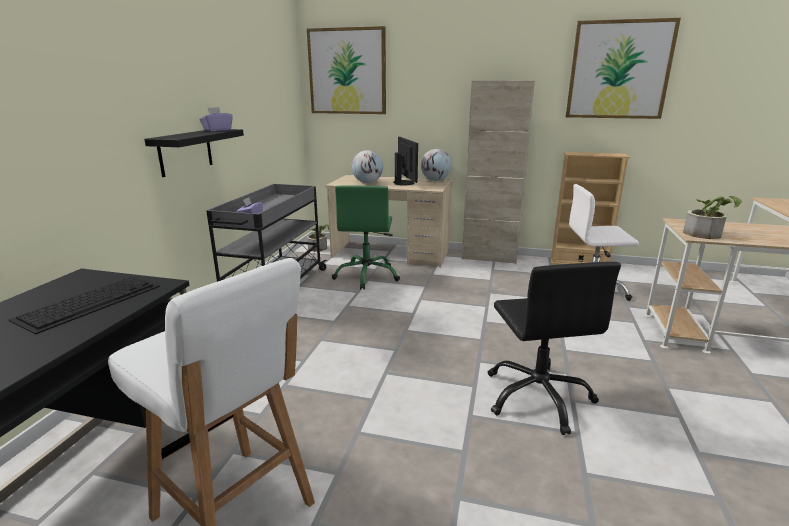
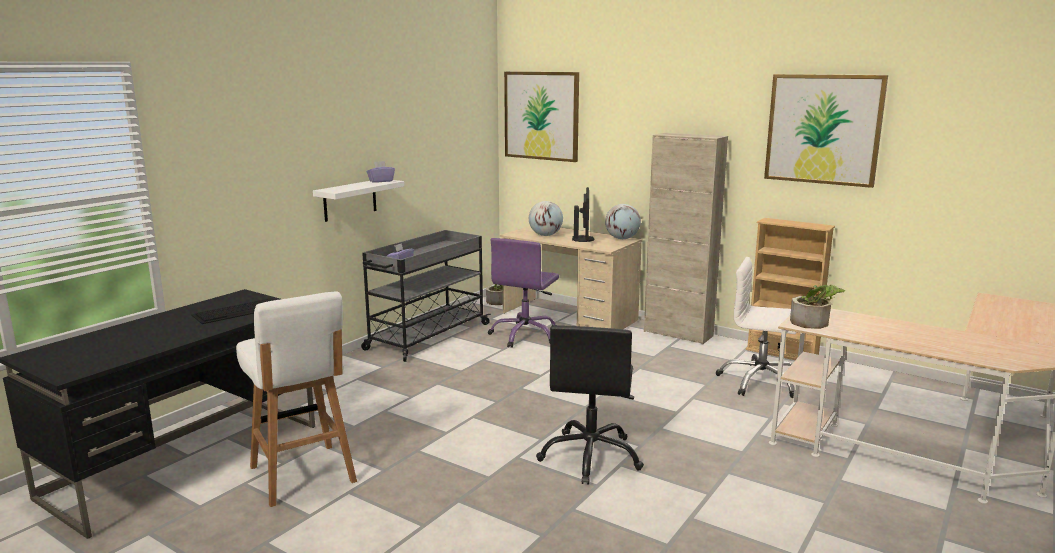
camera: 20 degrees right, 5 degrees down
black shelf [144,129,244,177] -> white shelf [313,180,404,222]
green office chair [332,185,400,290] -> purple office chair [488,238,559,348]

